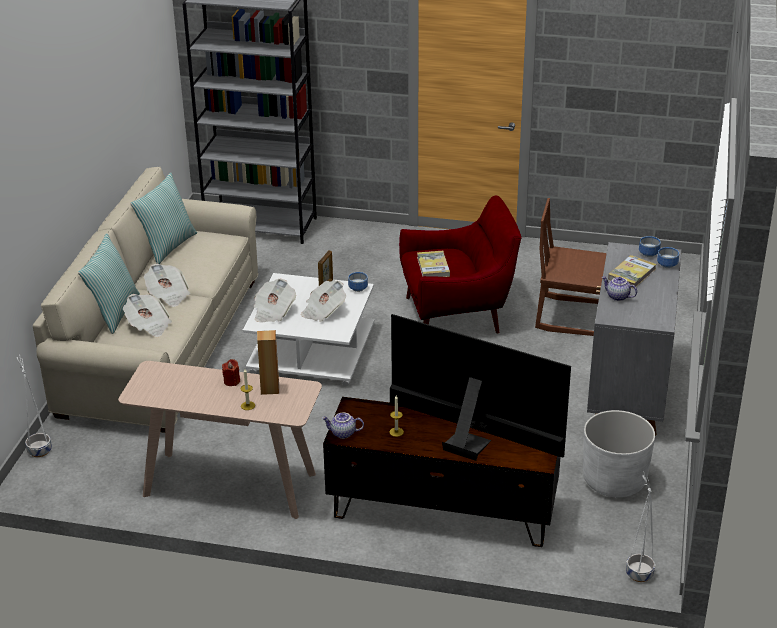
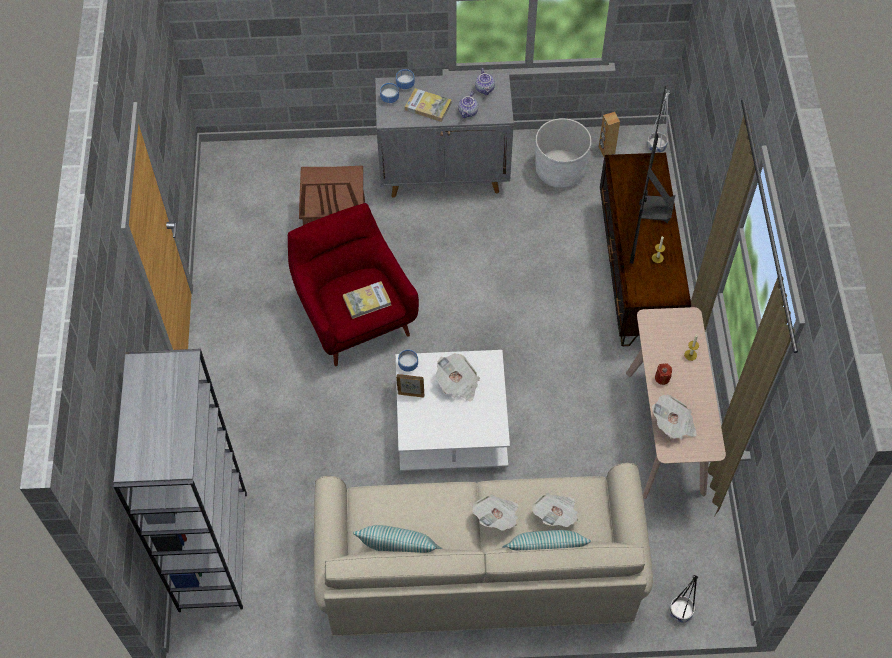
camera: 105 degrees left, 25 degrees up
white planter [17,354,52,457] -> black planter [669,575,698,623]
newspaper [253,279,296,322] -> newspaper moved to [652,394,697,440]
brown speaker [257,330,279,395] -> brown speaker moved to [599,112,620,157]
teapot [322,412,364,439] -> teapot moved to [475,68,495,95]

